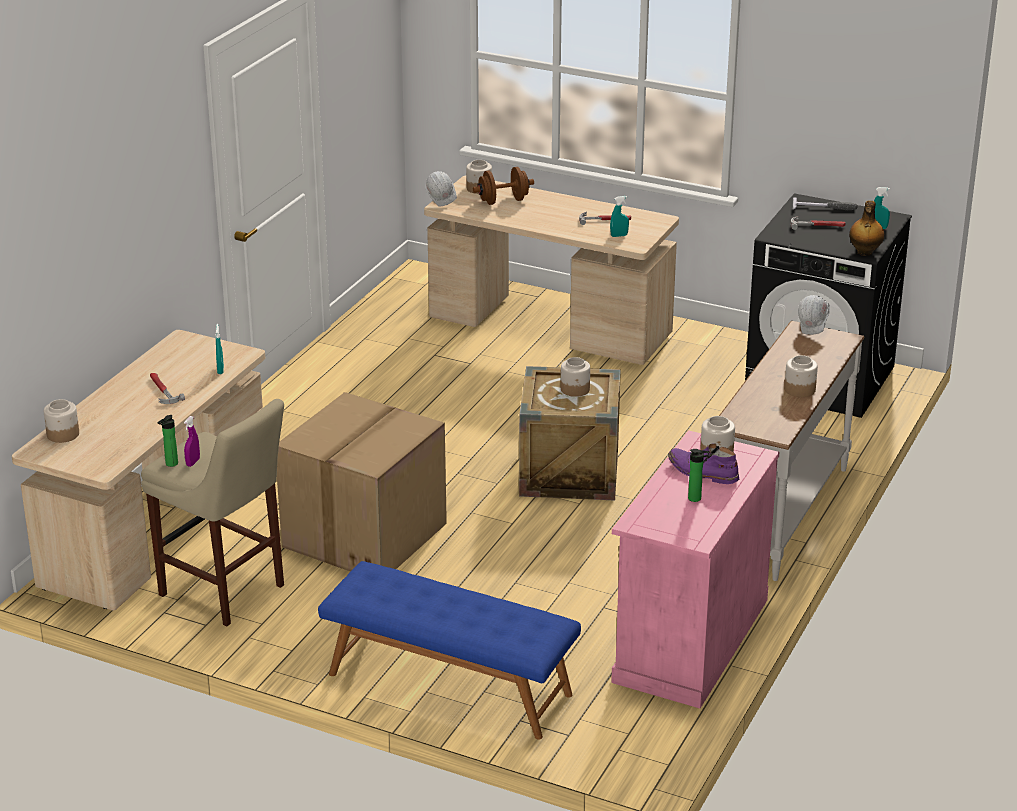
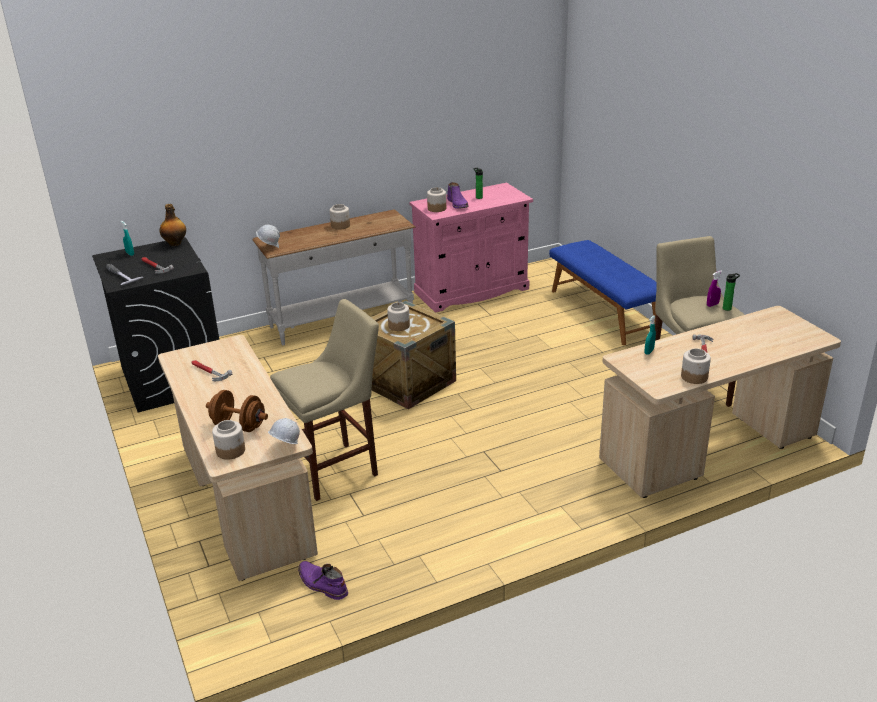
camera: 140 degrees left, 0 degrees up
jar [44,399,79,443] -> jar moved to [681,348,711,384]
cardboard box [277,392,447,572] -> none
turquoise spray bottle [610,196,629,237] -> none
none -> beige stool [270,299,379,501]
none -> purple boot [298,561,348,600]

